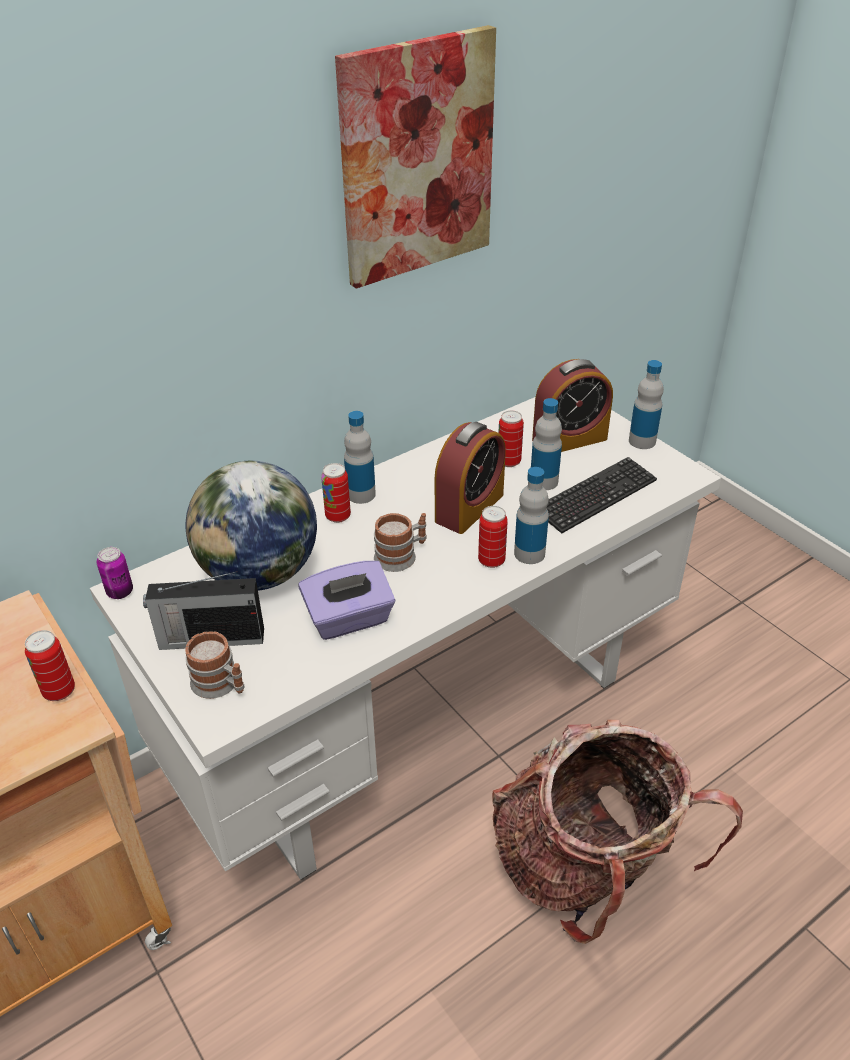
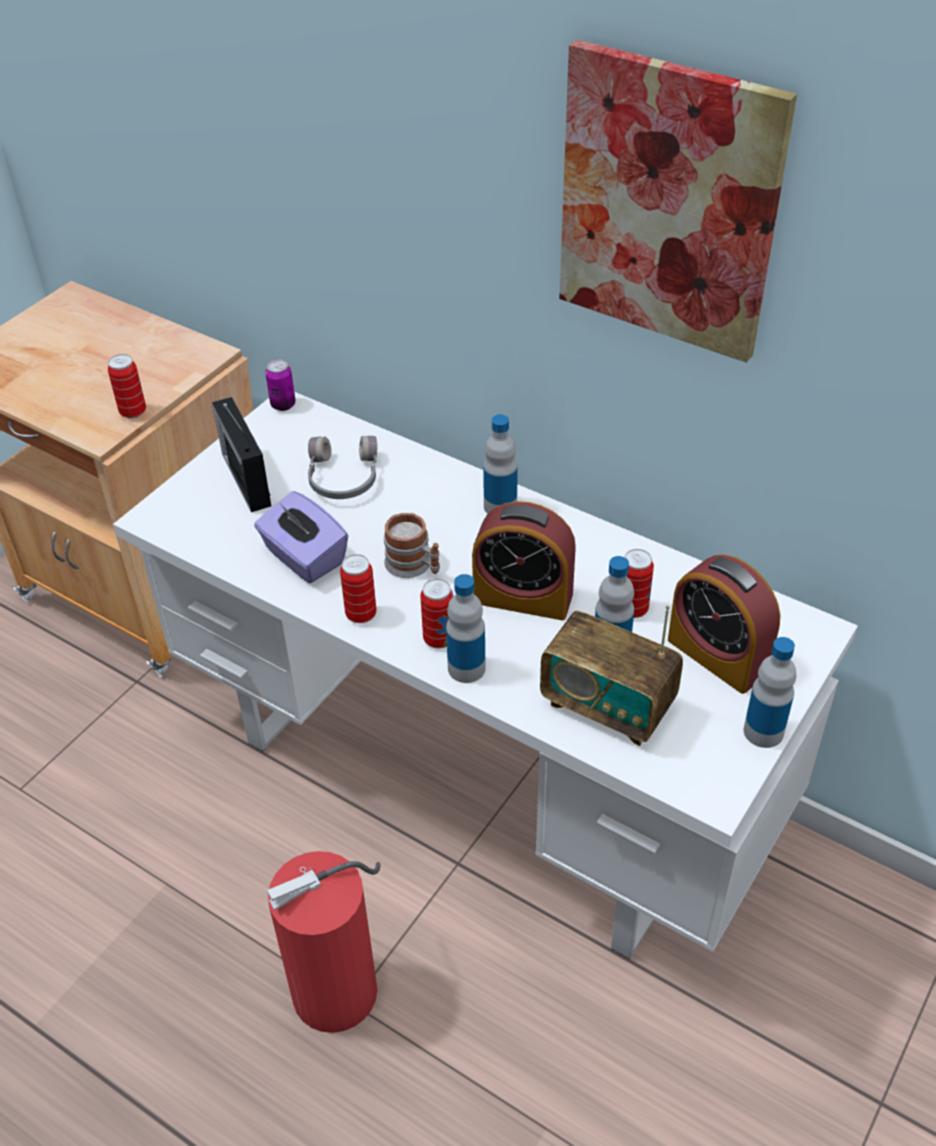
camera: 70 degrees right, 5 degrees up
globe [185,461,317,591] -> grey headphones [308,436,377,499]
mug [185,631,245,699] -> none
can [321,463,351,523] -> can moved to [340,554,377,623]
backpack [492,720,743,944] -> fire extinguisher [267,851,381,1033]
keyboard [547,457,657,533] -> radio [540,604,683,746]

